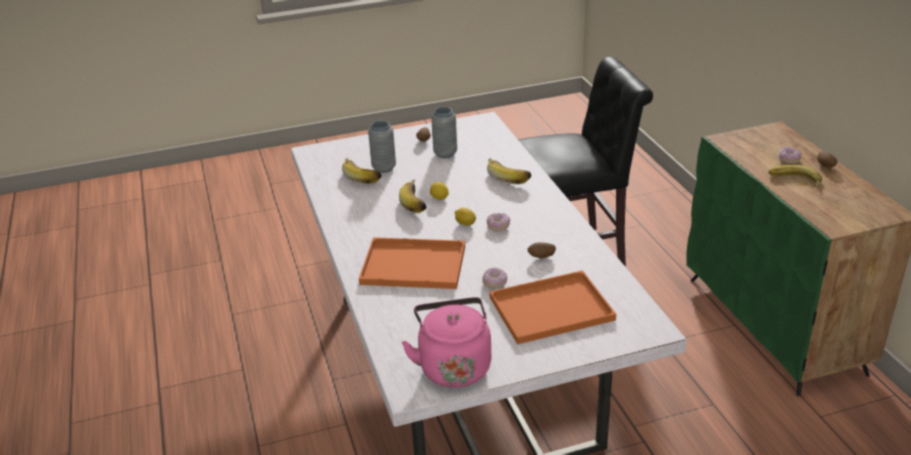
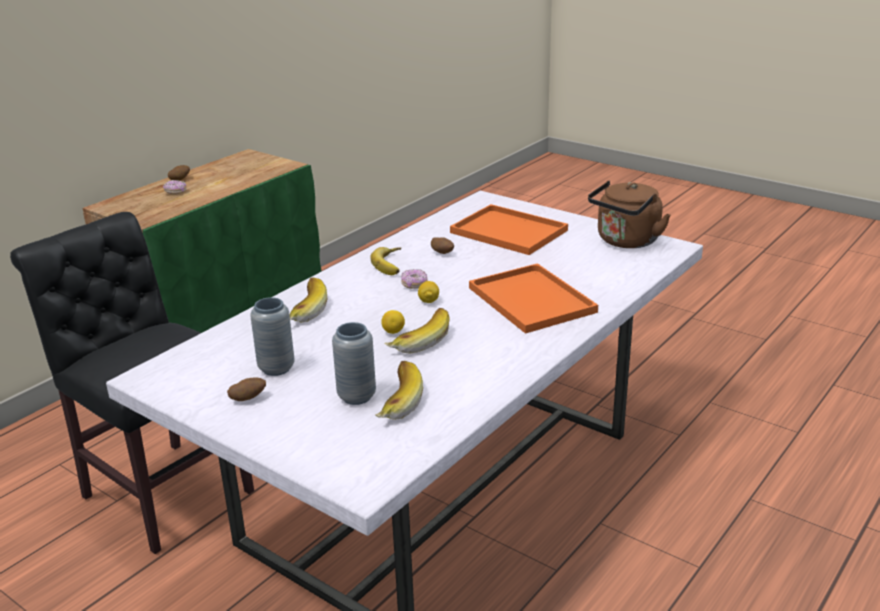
camera: 125 degrees left, 5 degrees down
pink kettle [402,297,491,388] -> brown kettle [588,180,671,248]
donut [482,268,507,288] -> none
banana [769,165,822,187] -> banana moved to [370,247,401,275]

